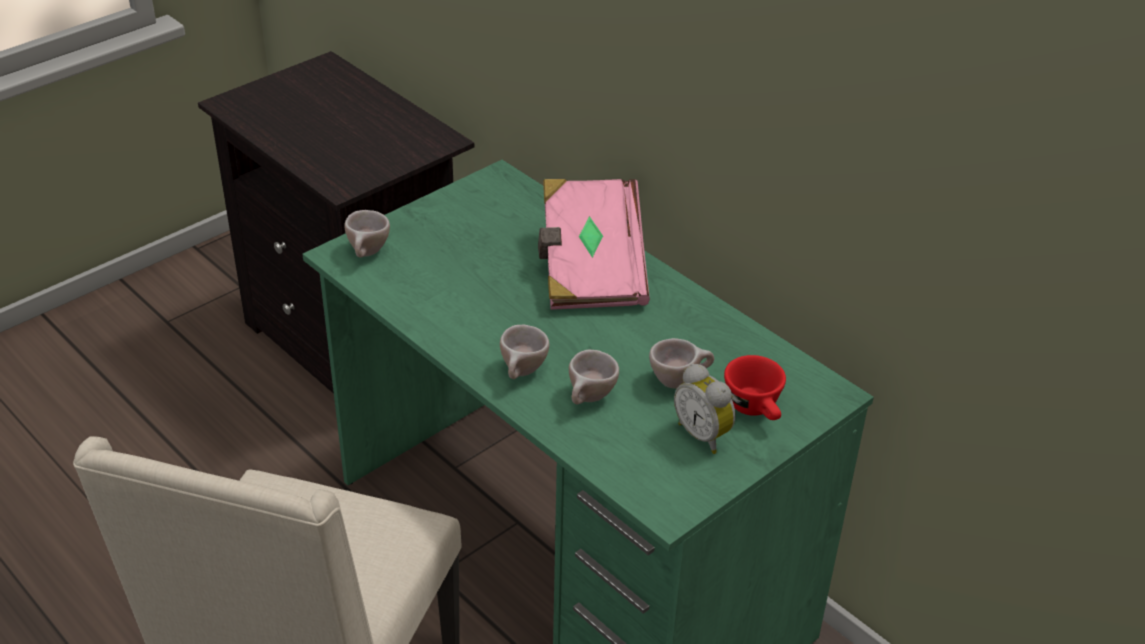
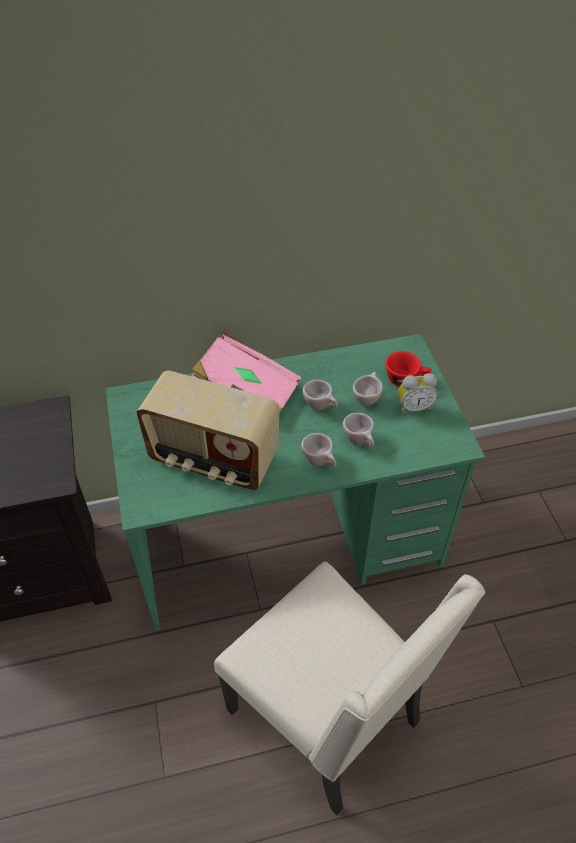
camera: 60 degrees left, 10 degrees up
beige cup [344,210,390,257] -> beige cup moved to [302,380,338,410]
none -> radio [137,370,279,490]

